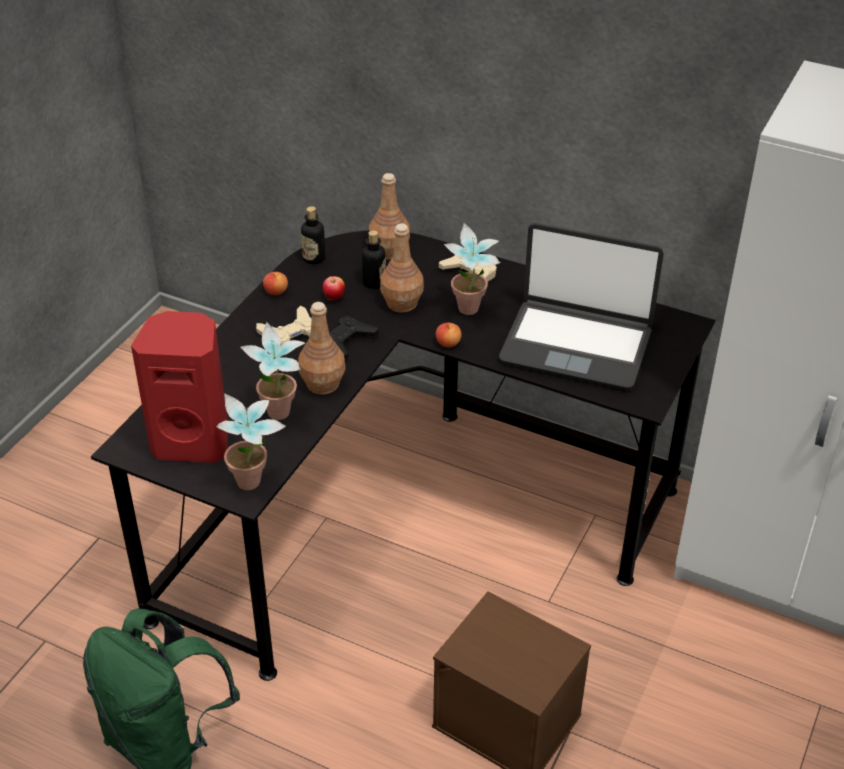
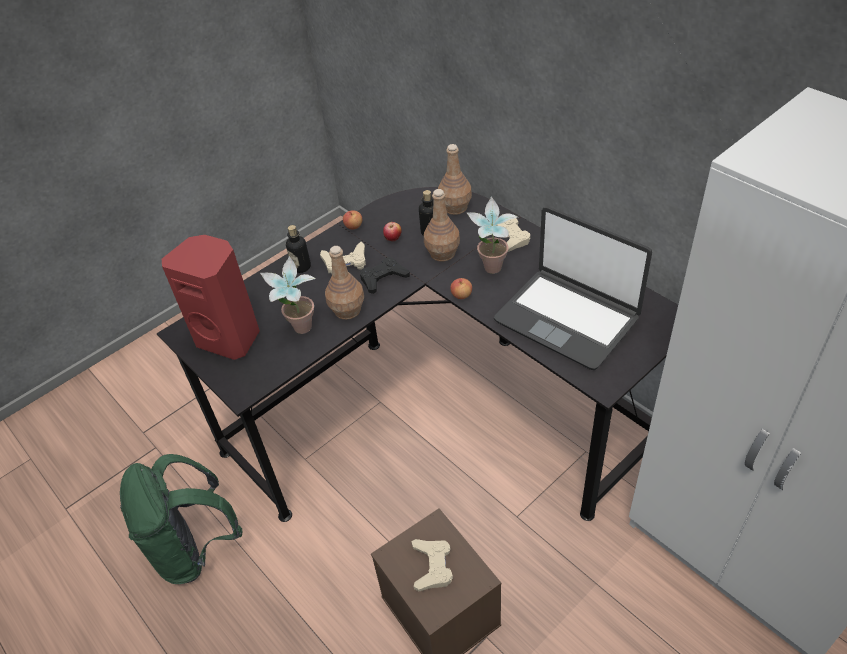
camera: 25 degrees right, 5 degrees up
potted plant [216,393,286,490] -> none
bottle [301,206,326,264] -> bottle moved to [286,225,311,273]
none -> beige game controller [411,539,453,591]

